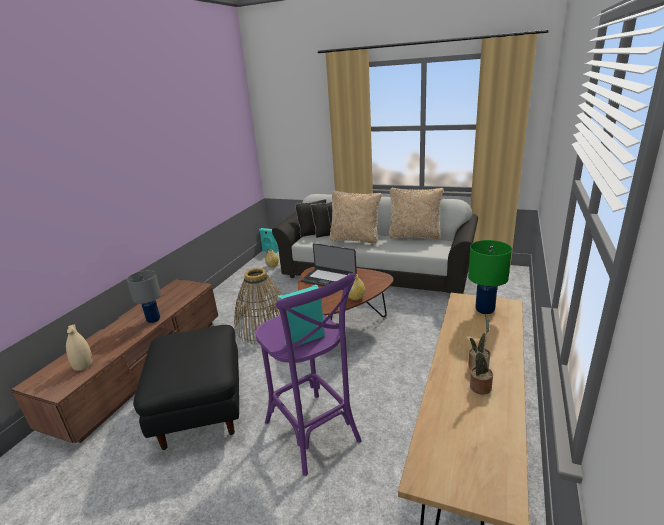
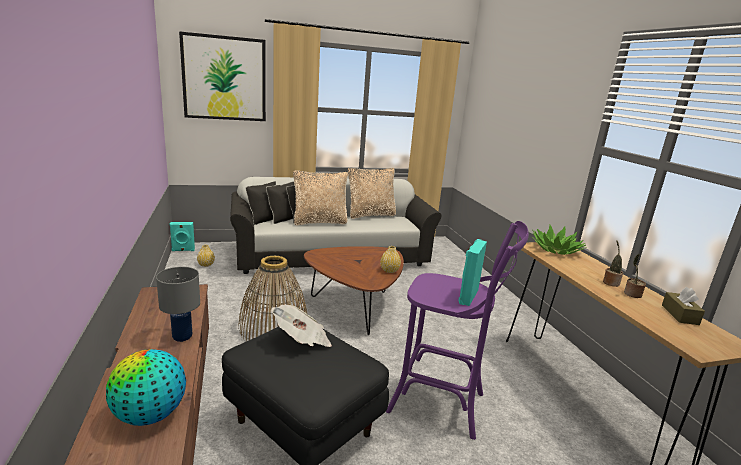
camera: 40 degrees left, 5 degrees down
beige vase [66,324,93,371] -> globe [106,349,186,426]
laptop [301,243,357,290] -> none
green table lamp [468,240,512,314] -> potted plant [532,225,586,255]
none -> picture [179,31,266,121]
none -> newspaper [271,305,332,347]
none -> brown tissue box [662,287,705,325]

